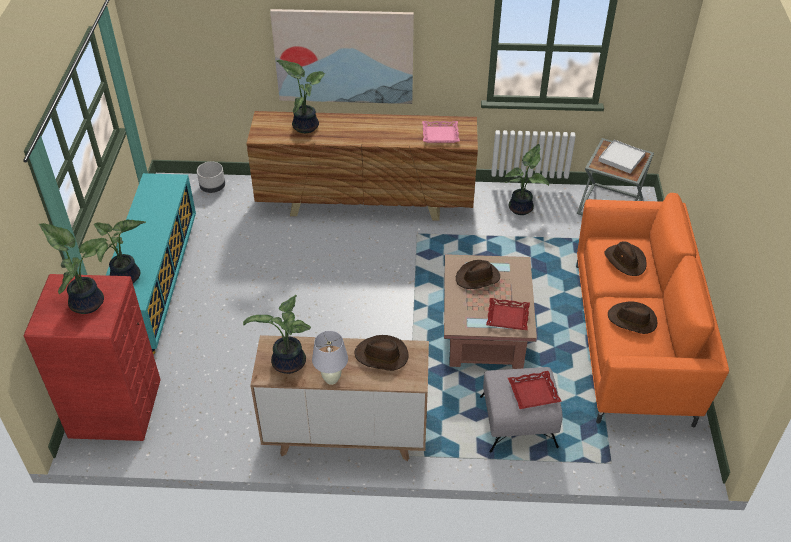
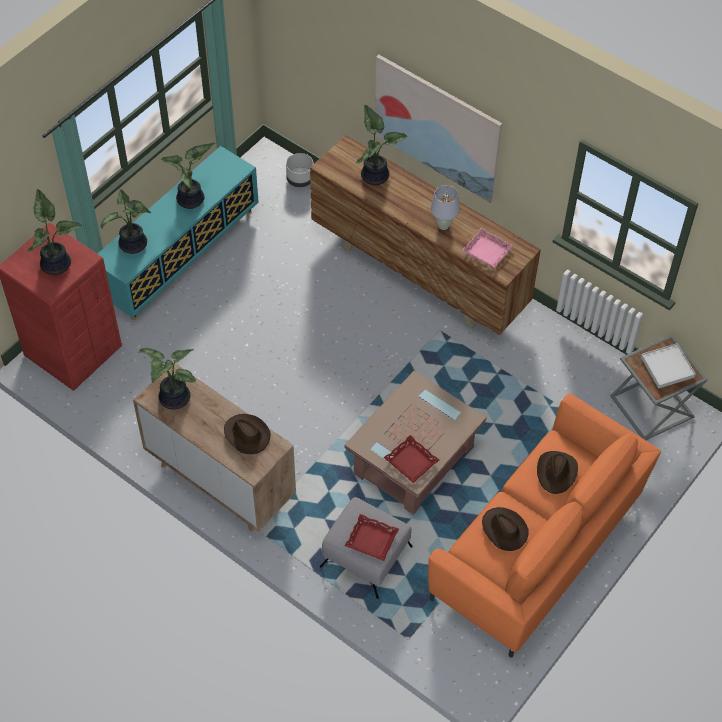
camera: 35 degrees right, 10 degrees up
white table lamp [312,331,348,385] -> white table lamp moved to [430,185,460,230]
brown hat [456,260,500,289] -> none
potted plant [505,144,549,215] -> potted plant moved to [161,143,216,209]

